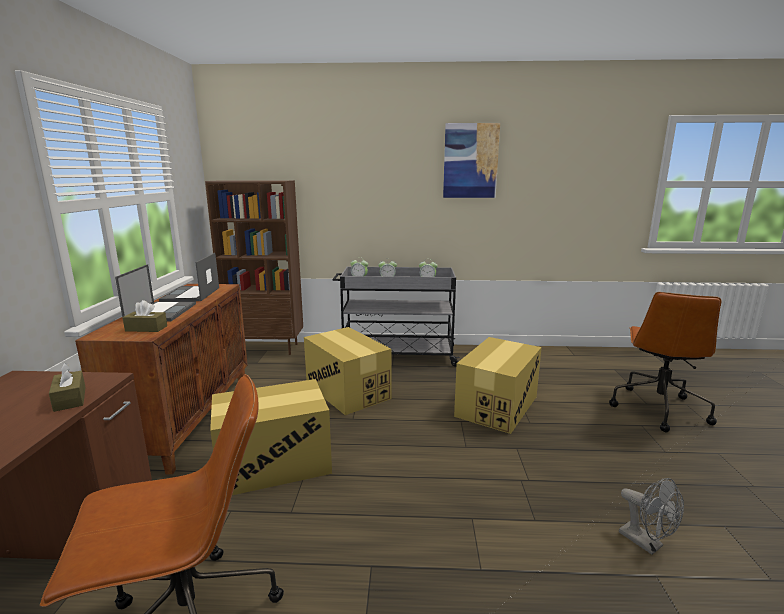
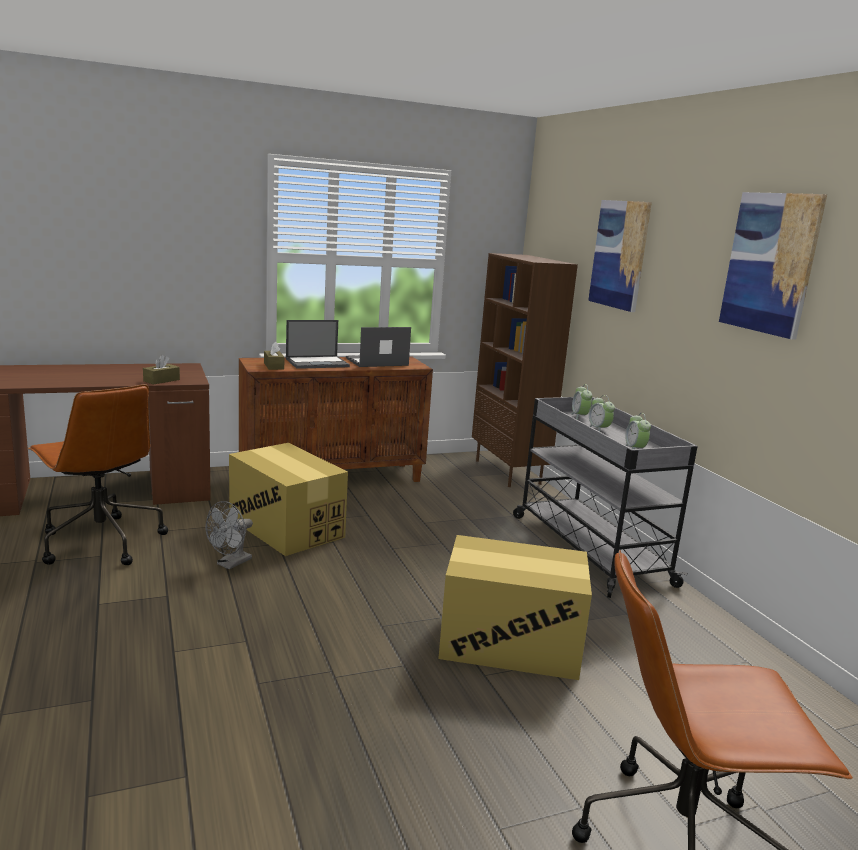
camera: 65 degrees right, 0 degrees up
cardboard box [304,327,392,415] -> none
grey fan [619,478,684,555] -> grey fan moved to [205,501,253,570]
none -> picture [588,200,652,312]

